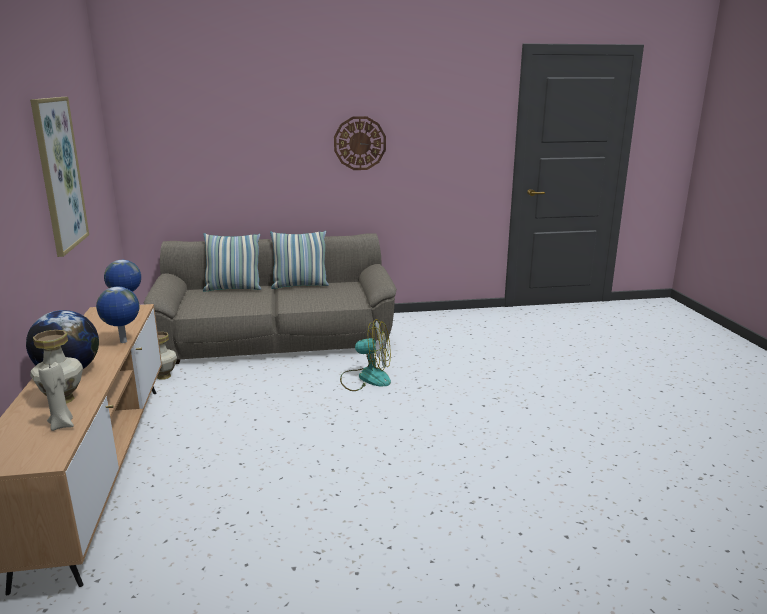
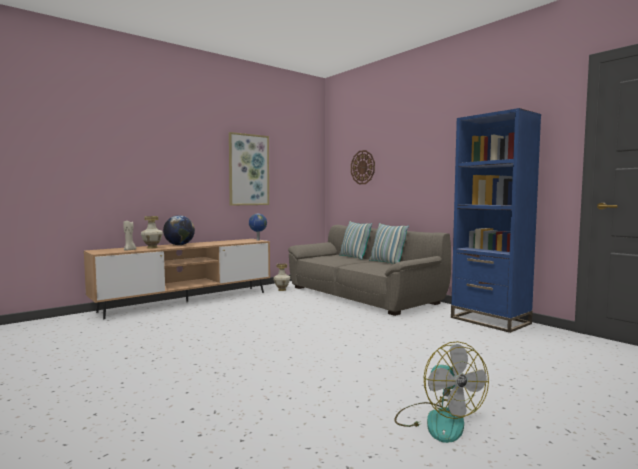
camera: 60 degrees right, 15 degrees down
globe [96,287,140,343] -> none
wall clock [334,116,386,170] -> wall clock moved to [351,150,375,184]
fan [340,319,391,391] -> fan moved to [394,341,489,443]
none -> blue bookcase [451,108,541,333]

